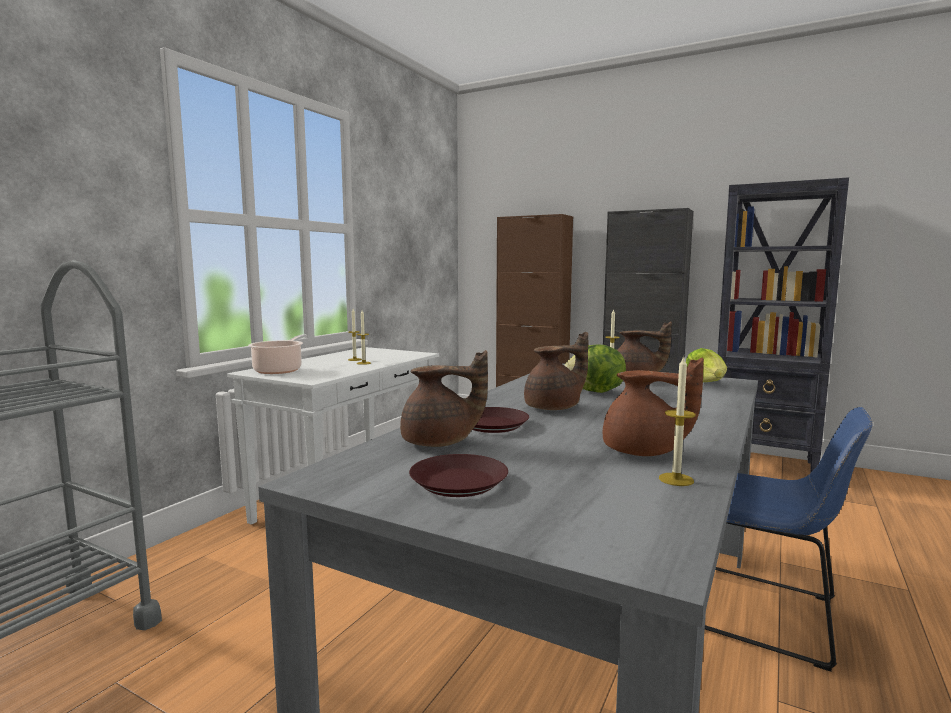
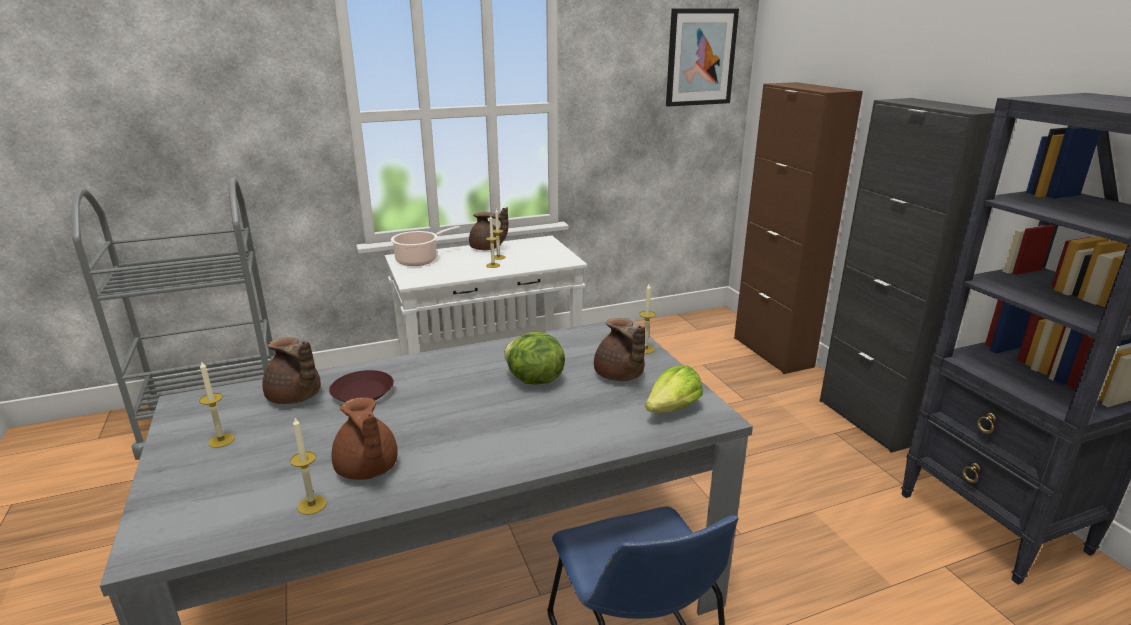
camera: 40 degrees right, 15 degrees up
brown plate [409,454,508,497] -> candle [199,362,235,448]
brown teapot [524,332,588,410] -> brown teapot moved to [469,207,508,250]
none -> picture [666,8,739,106]

